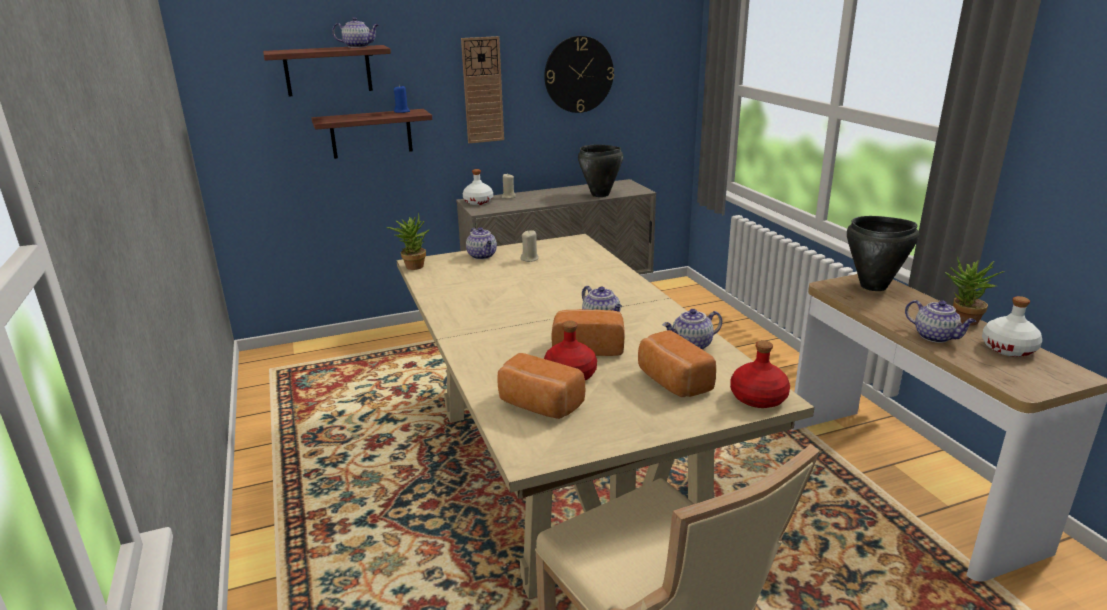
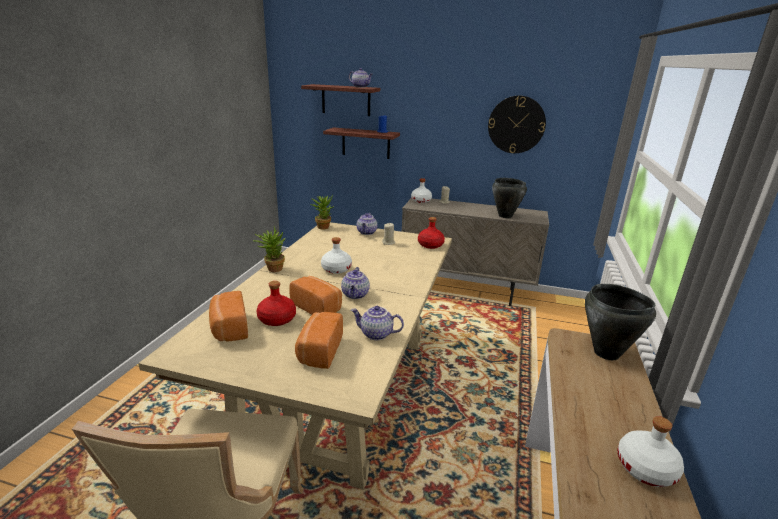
camera: 35 degrees right, 0 degrees up
wall clock [461,36,504,143] -> none
red bottle [730,340,790,408] -> red bottle moved to [418,217,445,249]
teapot [905,300,976,343] -> none
potted plant [945,256,1004,325] -> potted plant moved to [253,226,285,272]
none -> white bottle [321,237,352,274]

